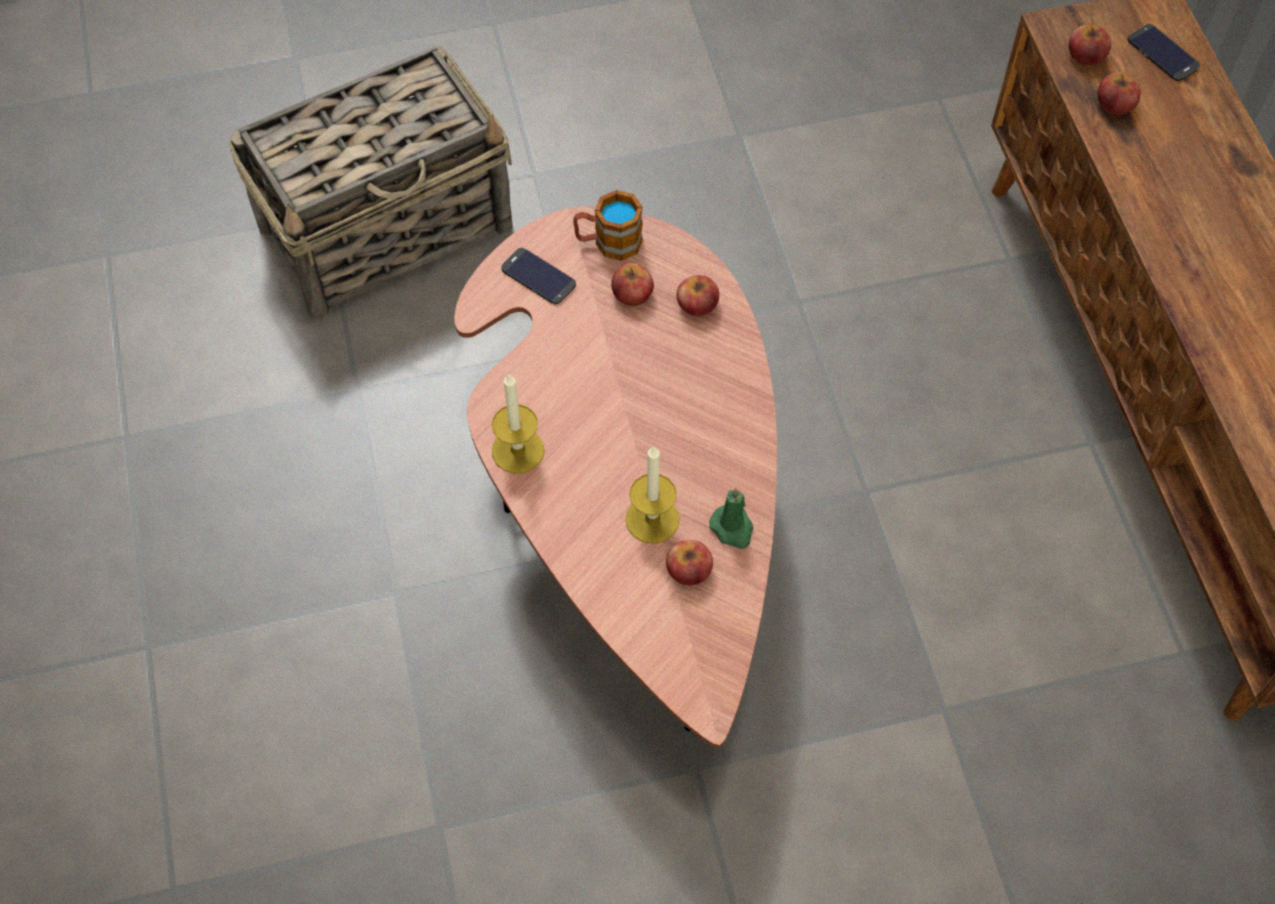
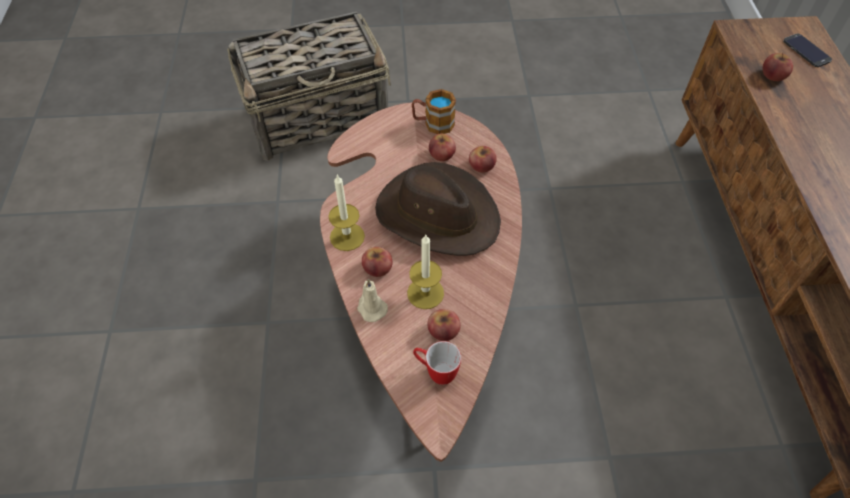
camera: 10 degrees right, 5 degrees down
phone [501,248,576,305] -> none
green candle [709,488,753,549] -> none
apple [1069,24,1111,65] -> apple moved to [362,247,393,277]
none -> beige candle [357,279,388,322]
none -> brown hat [375,162,501,256]
none -> mug [413,341,461,385]

